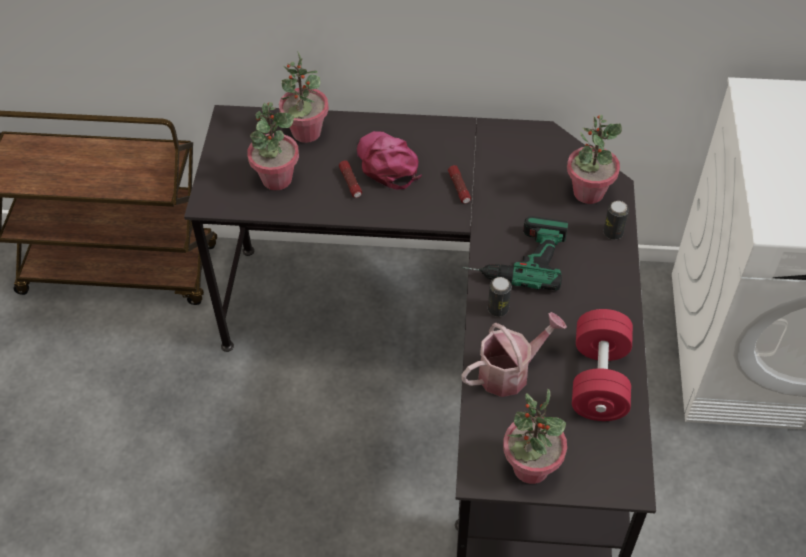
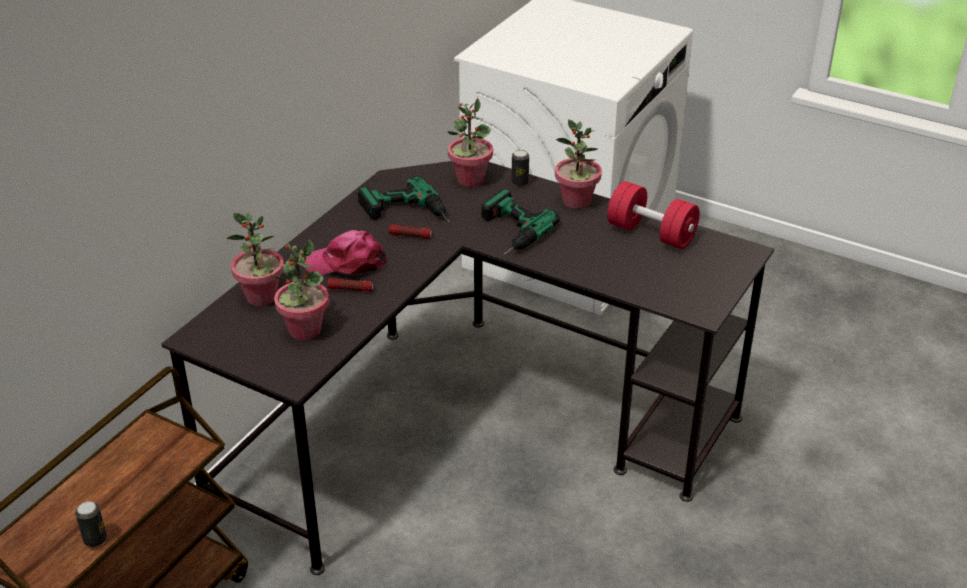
camera: 65 degrees left, 15 degrees down
watering can [461,312,567,397] -> none
can [488,277,511,317] -> can moved to [75,501,107,547]
potted plant [503,389,567,484] -> potted plant moved to [555,119,602,209]
none -> power drill [358,175,450,223]

